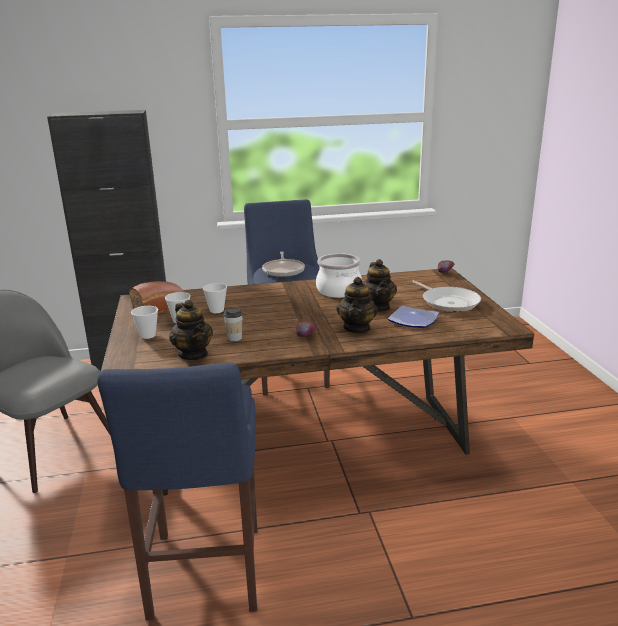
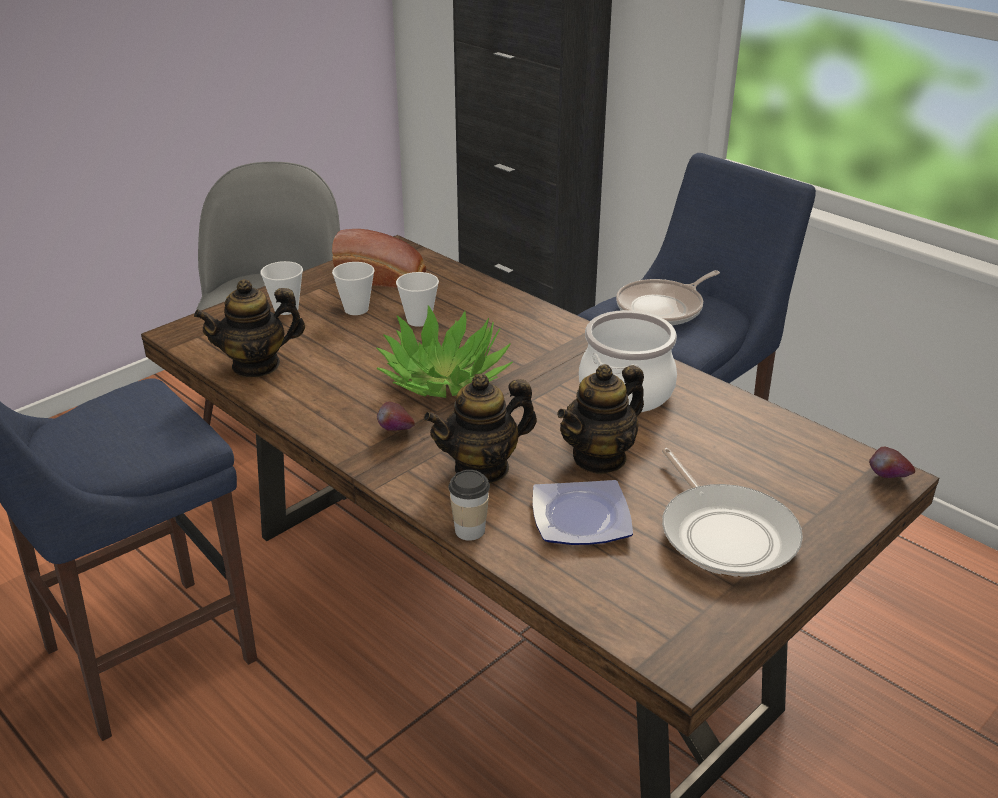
camera: 55 degrees right, 10 degrees up
teapot [169,300,213,360] -> teapot turned 45 degrees clockwise [194,279,305,377]
cup [224,308,243,341] -> cup moved to [449,470,490,541]
frying pan [412,280,481,312] -> frying pan turned 45 degrees counterclockwise [662,448,803,577]
none -> potted plant [376,305,513,398]

